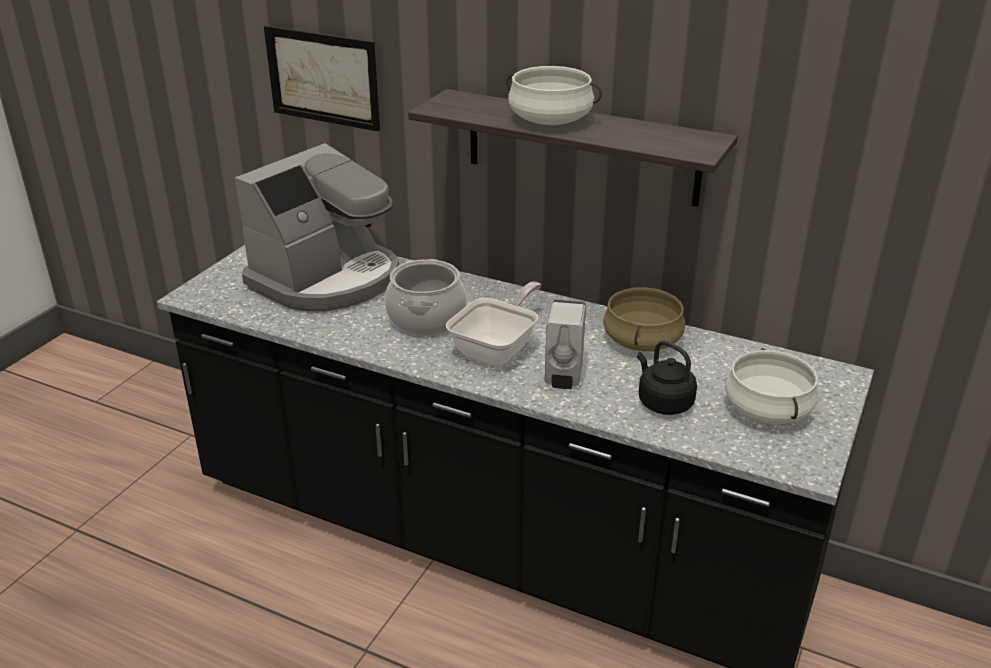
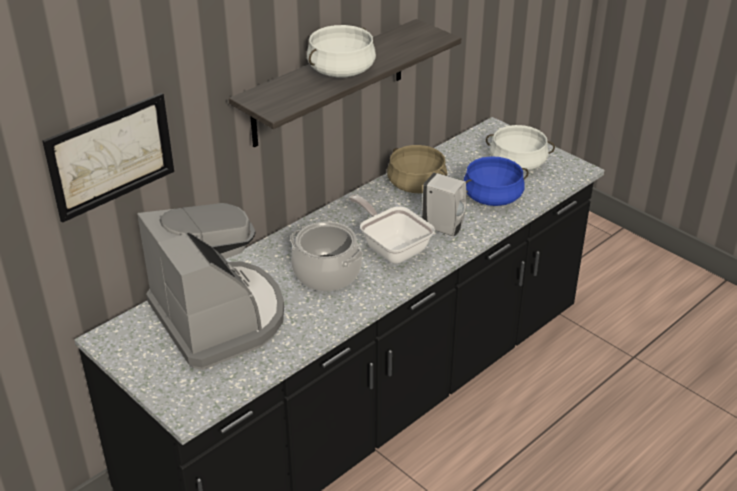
camera: 70 degrees left, 5 degrees up
black kettle [637,341,697,415] -> blue cooking pot [464,156,528,206]

